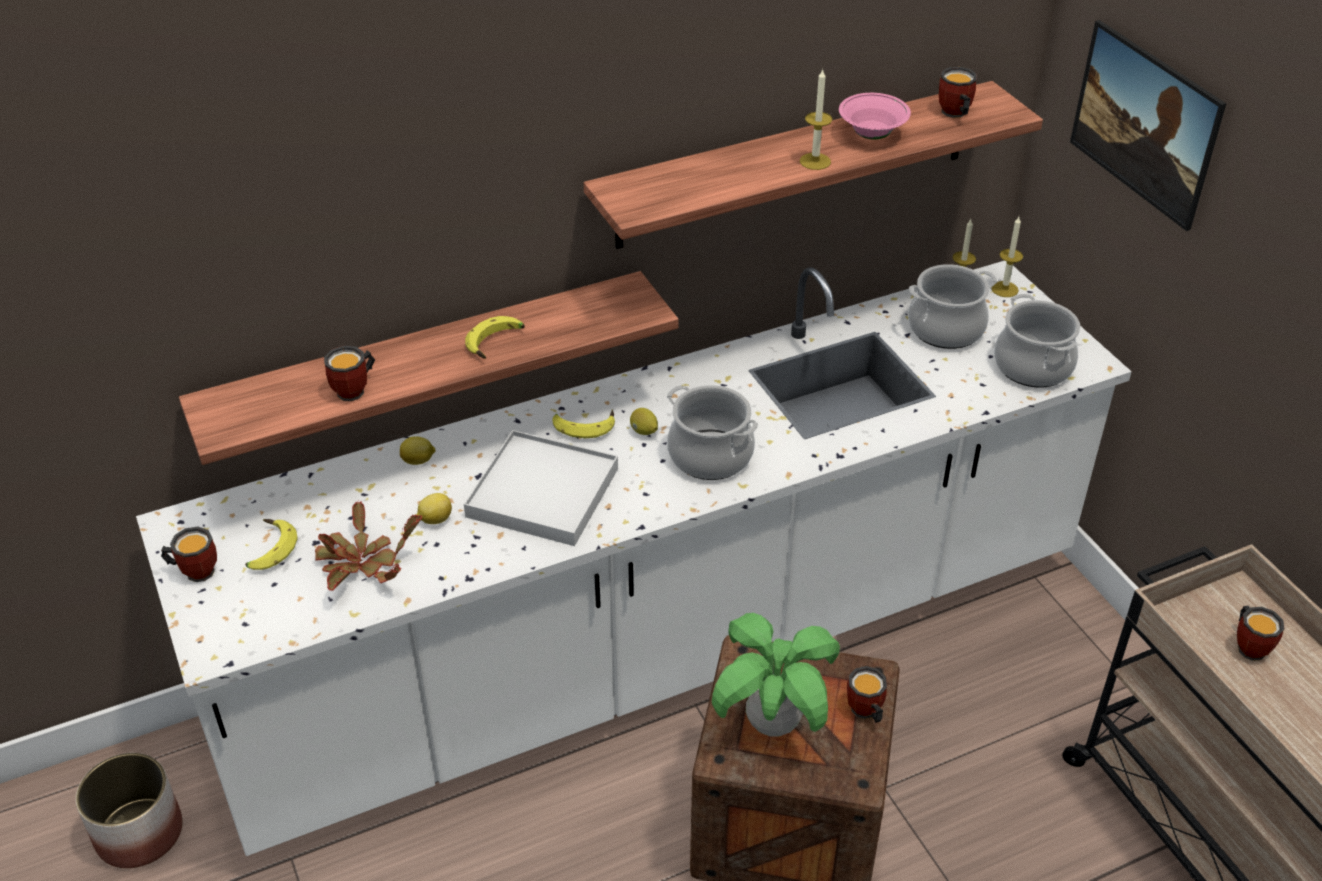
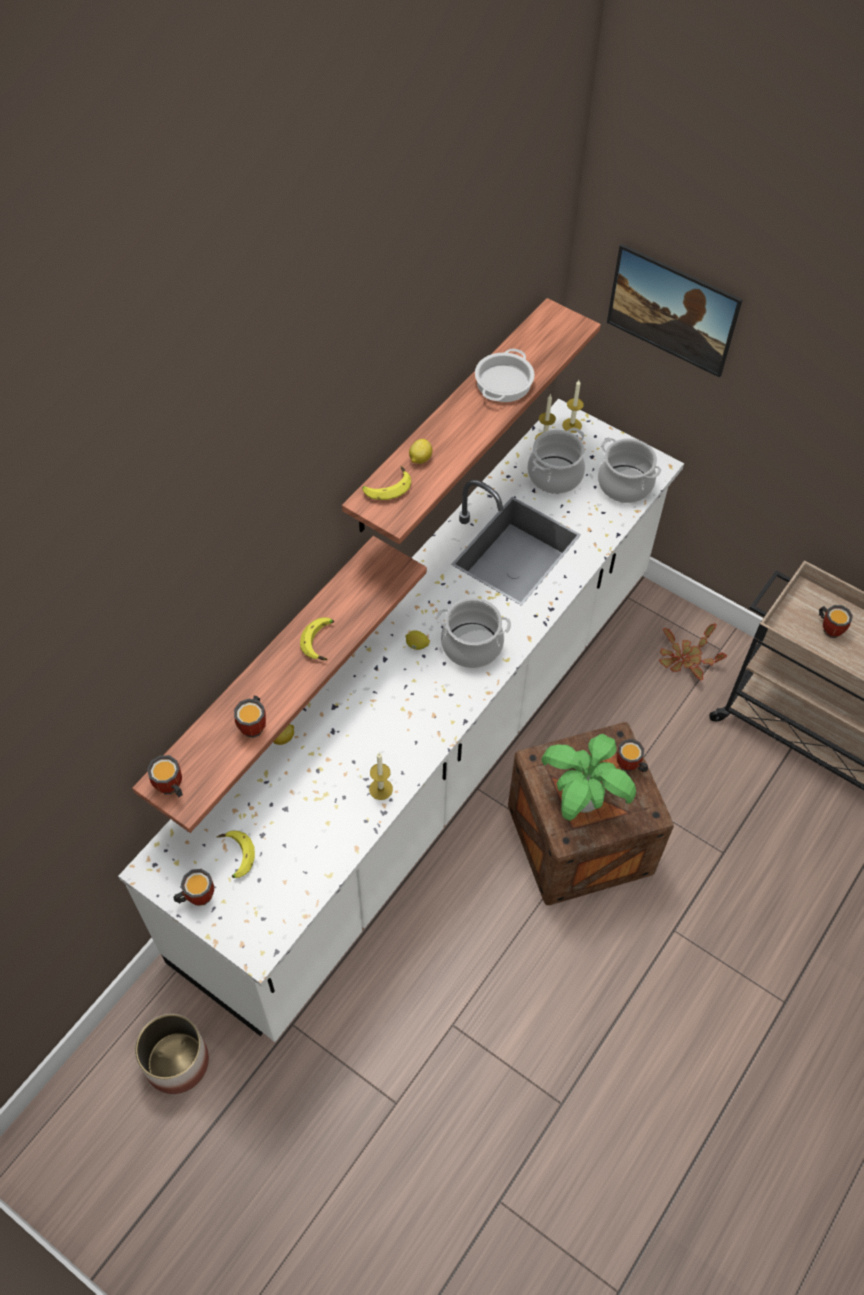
camera: 30 degrees left, 15 degrees up
potted plant [315,501,422,591] -> potted plant moved to [659,623,727,680]
lemon [417,493,452,524] -> lemon moved to [409,439,432,464]
white tray [464,430,618,546] -> none
banana [552,409,615,438] -> banana moved to [362,466,411,500]
candle [800,69,832,170] -> candle moved to [369,753,393,800]
pink bowl [839,93,911,140] -> cooking pot [475,349,535,402]
mug [939,67,977,118] -> mug moved to [147,755,183,797]

